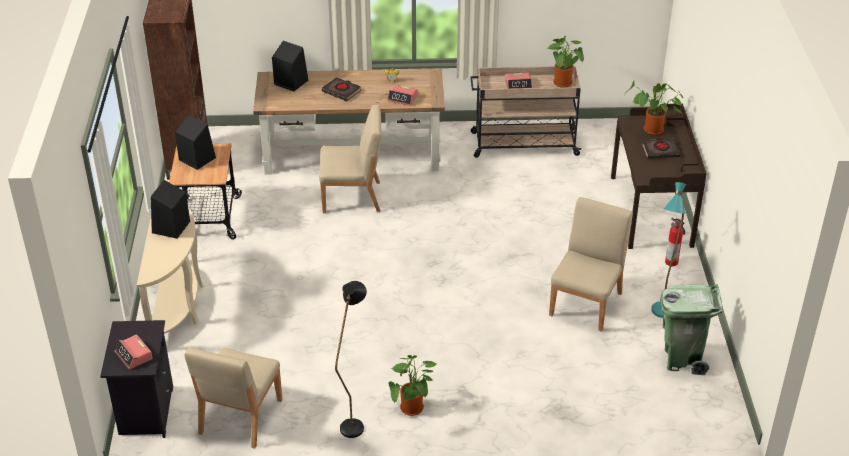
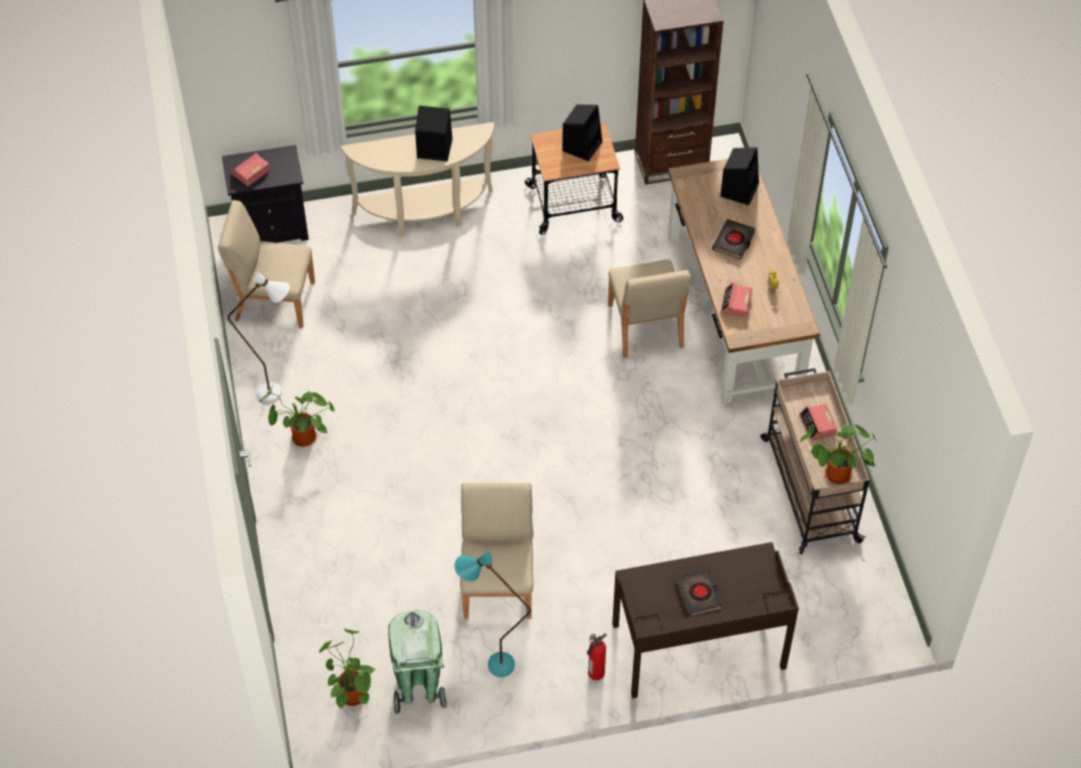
camera: 80 degrees right, 15 degrees up
black floor lamp [335,281,367,438] -> white floor lamp [228,272,290,402]
beige chair [549,197,633,332] -> beige chair turned 105 degrees counterclockwise [460,483,533,619]
potted plant [625,81,683,135] -> potted plant moved to [319,628,376,709]

